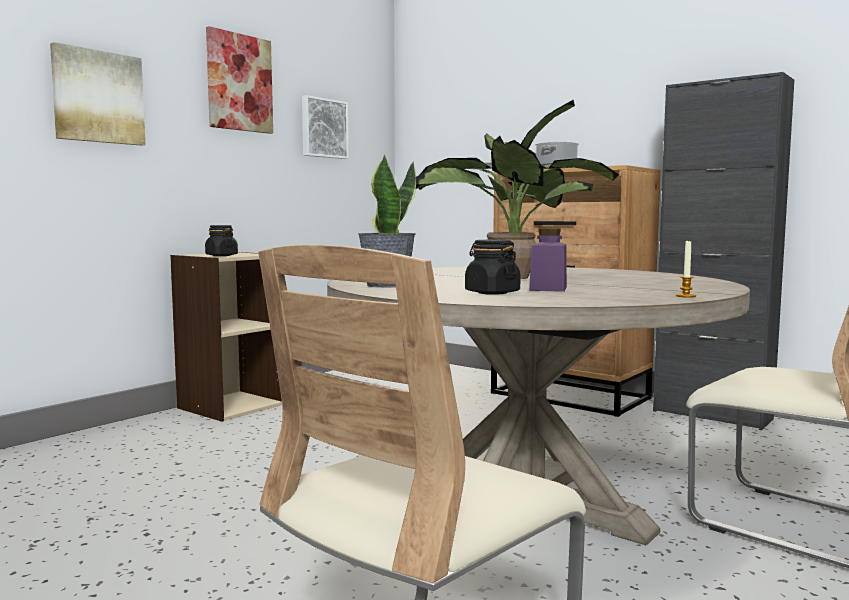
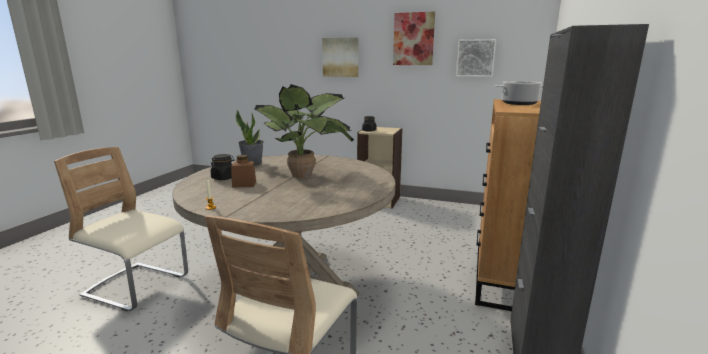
camera: 70 degrees right, 10 degrees up
purple jar [529,228,567,292] -> brown jar [231,155,256,188]

